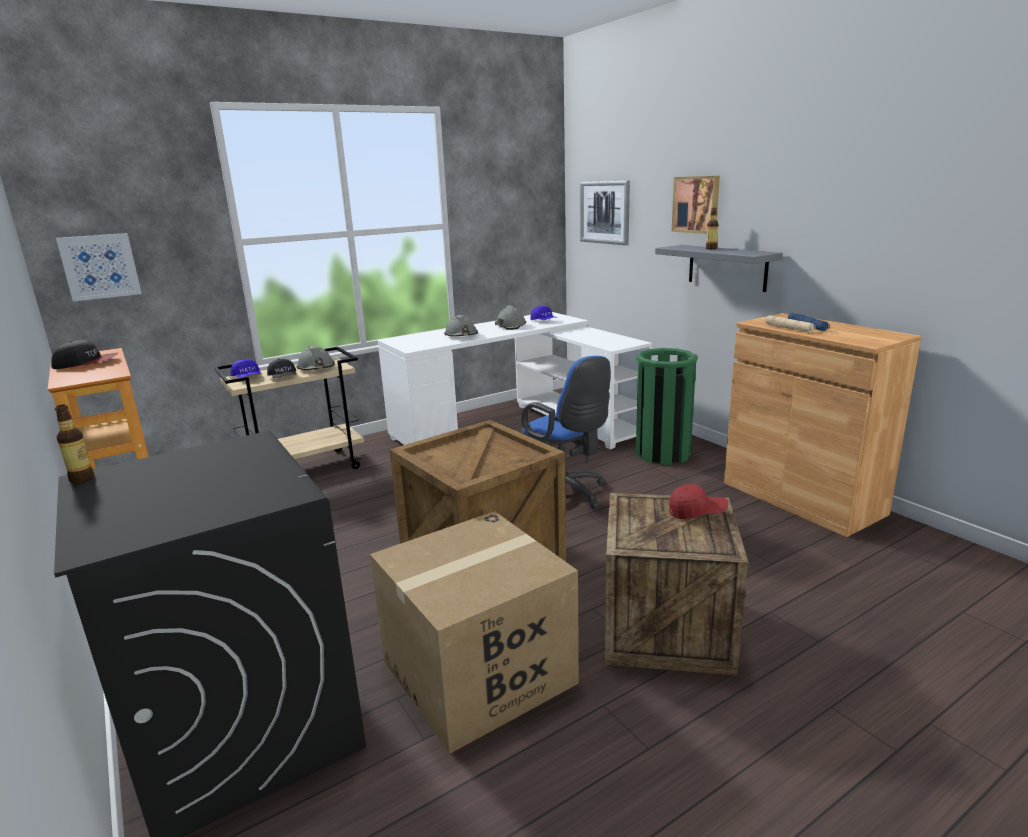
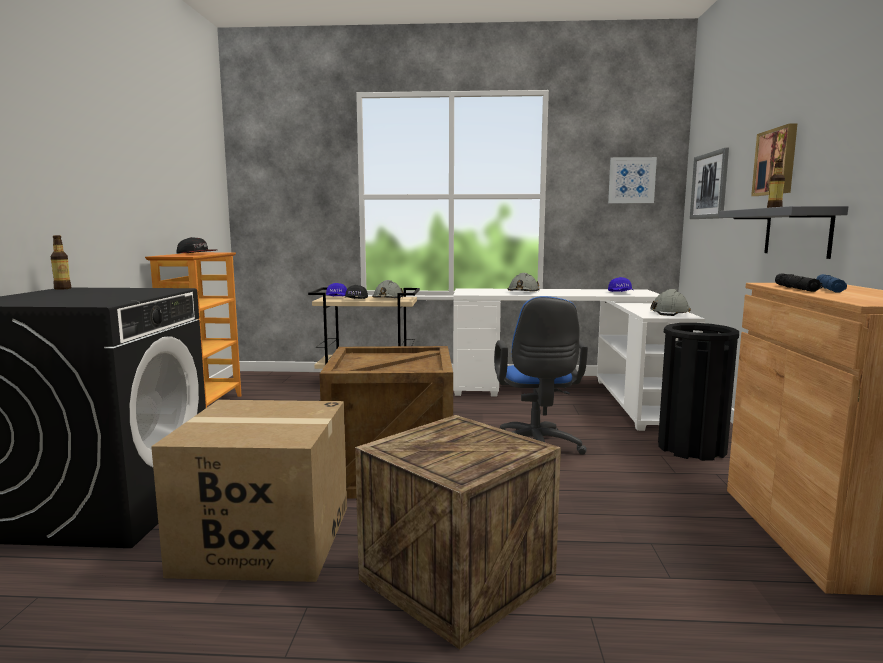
camera: 35 degrees right, 10 degrees down
picture [56,233,142,301] -> picture moved to [608,157,657,203]
grey hard hat [495,305,526,330] -> grey hard hat moved to [650,289,691,316]
green trash can [636,348,698,465] -> black trash can [658,323,739,461]
red cap [669,484,729,519] -> none
beige flashlight [765,315,816,333] -> black flashlight [775,273,822,292]

